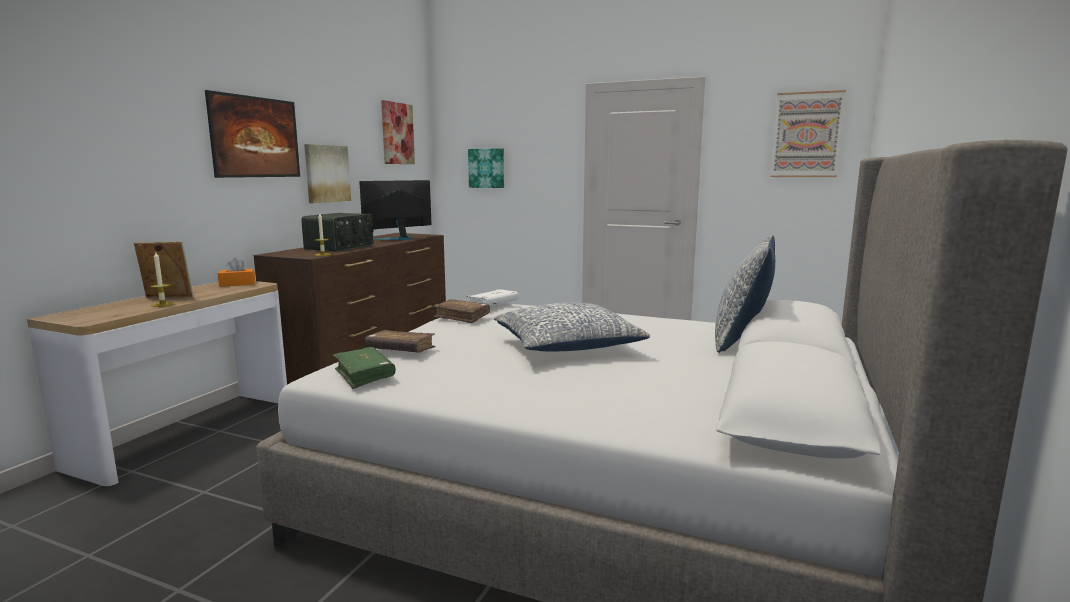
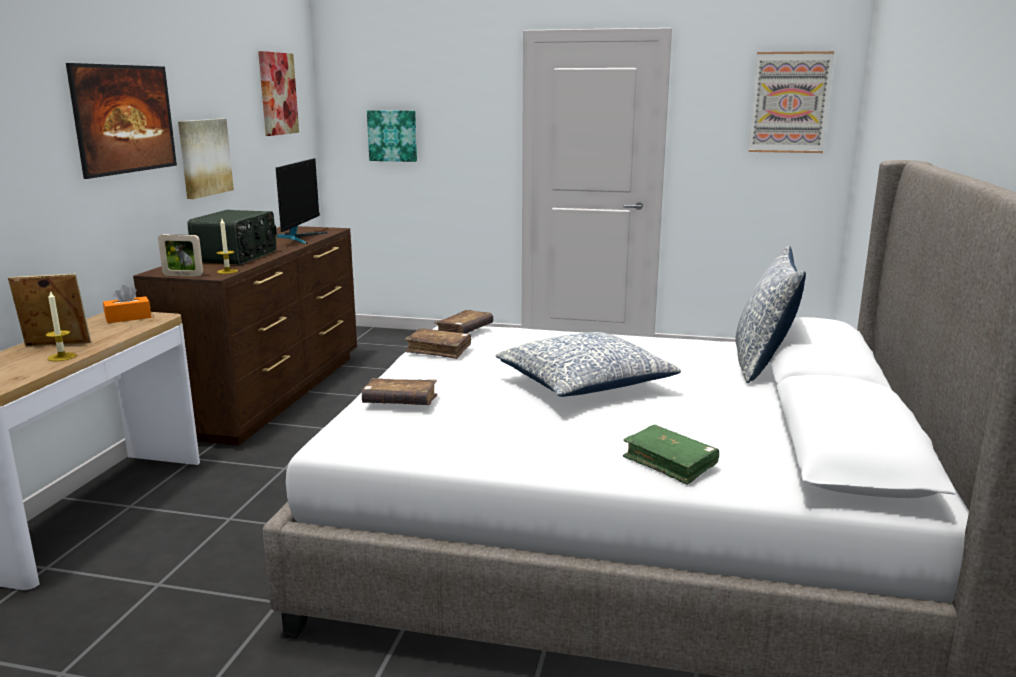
camera: 10 degrees left, 5 degrees up
green book [333,347,396,389] -> green book moved to [623,425,719,485]
monitor [359,180,432,241] -> monitor turned 150 degrees clockwise [276,158,327,244]
white book [467,289,519,306] -> brown book [434,310,493,333]
none -> picture frame [158,234,203,277]

